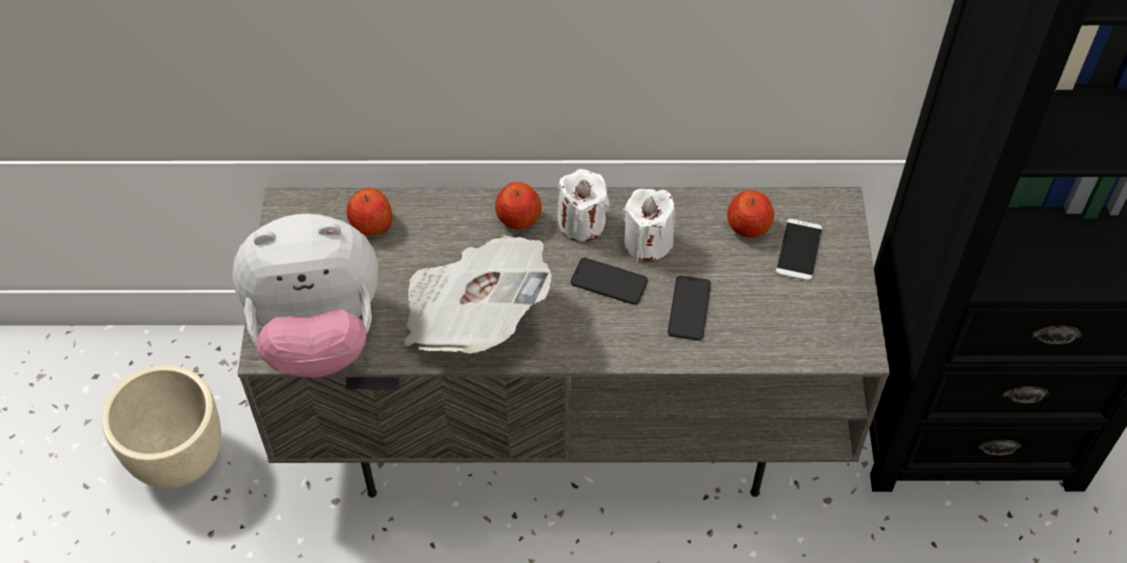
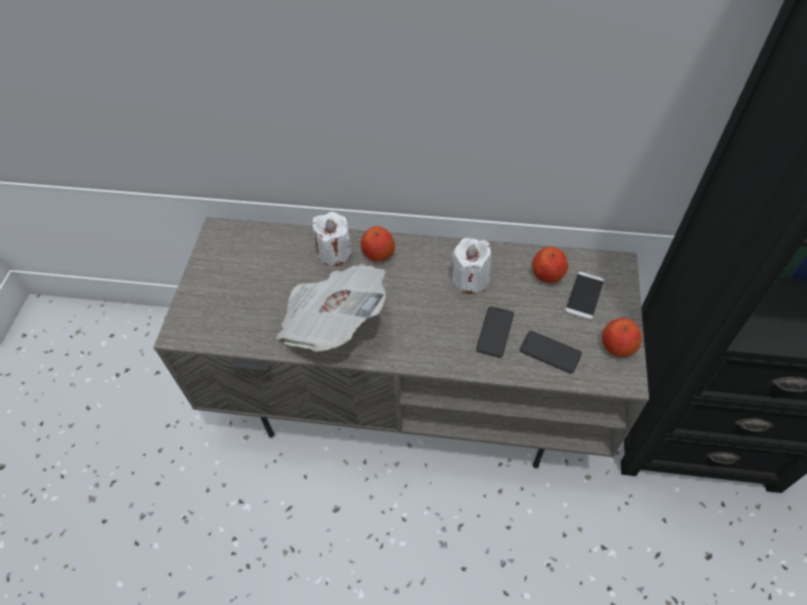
camera: 10 degrees right, 0 degrees up
beige planter [102,365,221,489] -> none
plush toy [232,214,378,377] -> none
apple [346,188,393,236] -> apple moved to [602,318,641,357]
white candle [557,169,610,241] -> white candle moved to [313,212,352,266]
phone [571,258,648,305] -> phone moved to [520,331,582,373]

